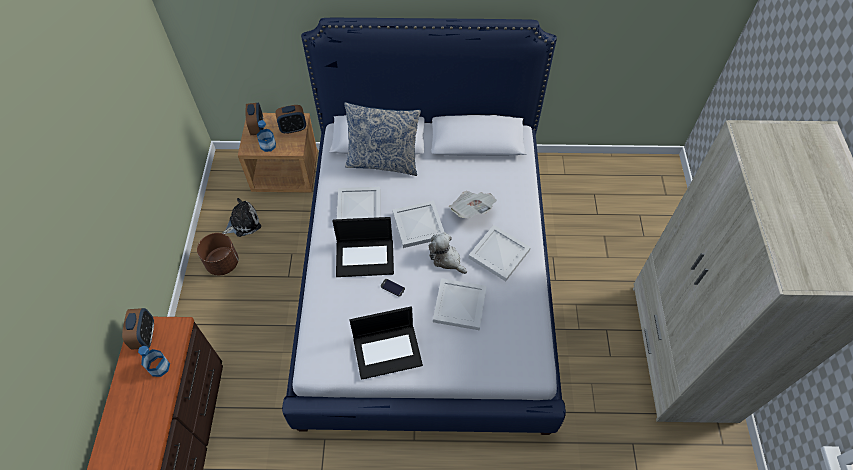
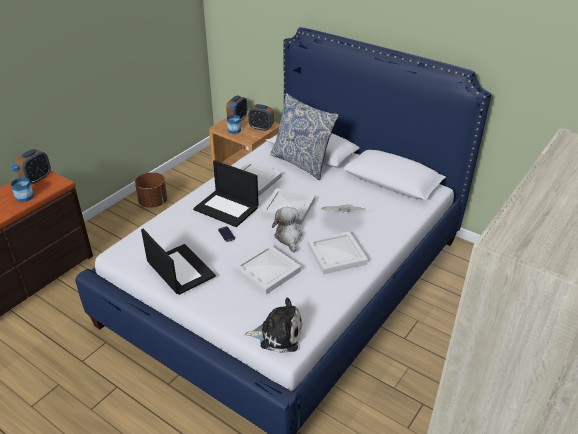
camera: 35 degrees right, 20 degrees down
plush toy [222,198,261,237] -> plush toy moved to [244,298,302,353]
laptop [350,306,423,380] -> laptop turned 150 degrees counterclockwise [141,229,216,295]

